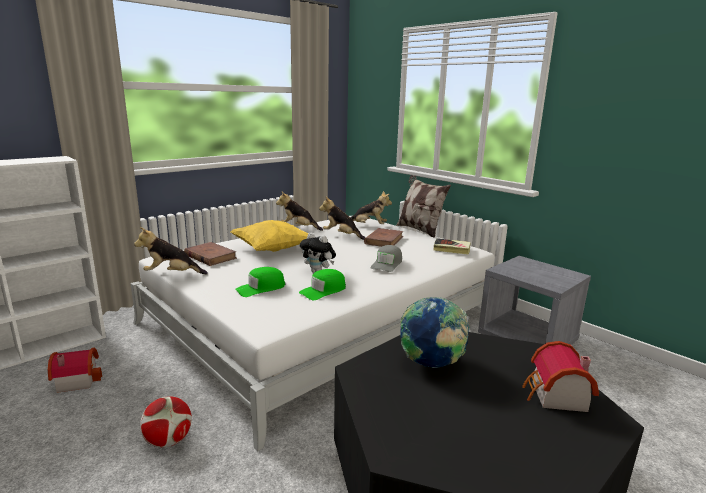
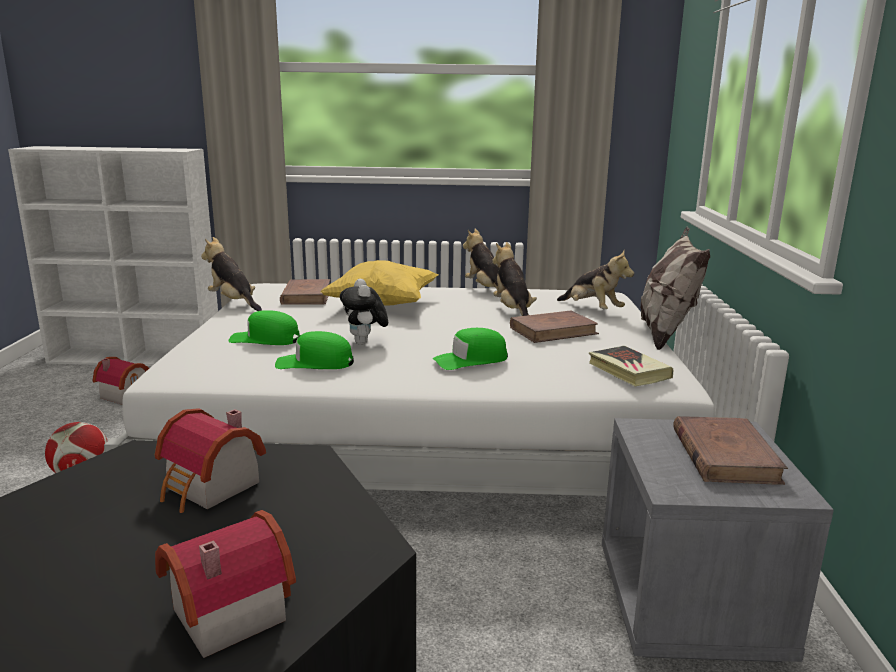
camera: 45 degrees right, 0 degrees up
grey cap [371,245,402,272] -> green cap [433,328,508,370]
globe [400,297,470,368] -> toy house [155,408,266,513]
none -> brown book [673,416,788,485]

